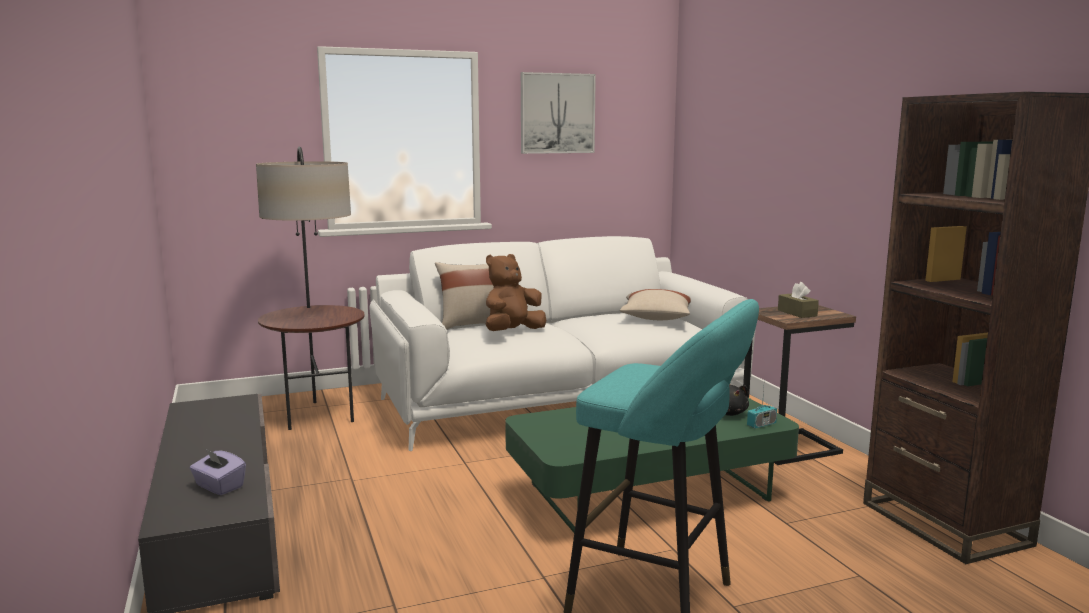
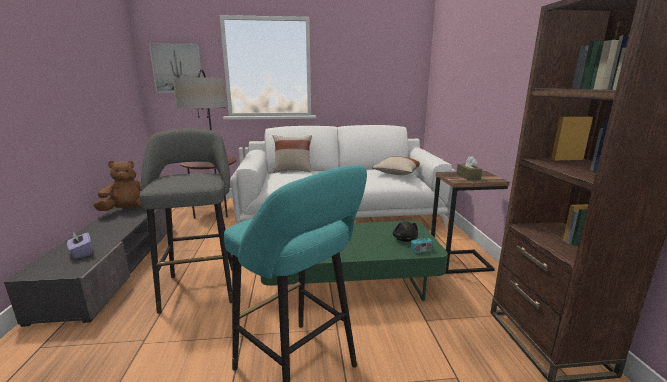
camera: 15 degrees right, 5 degrees up
brown plush toy [486,254,546,331] -> brown plush toy moved to [94,160,142,211]
picture [521,72,596,154] -> picture moved to [149,43,202,93]
none -> grey stool [140,128,232,314]

